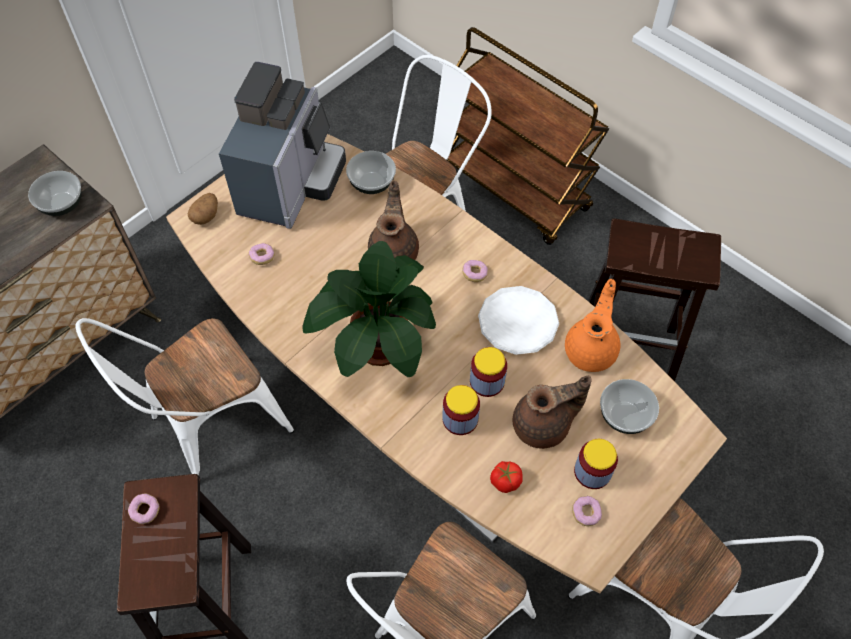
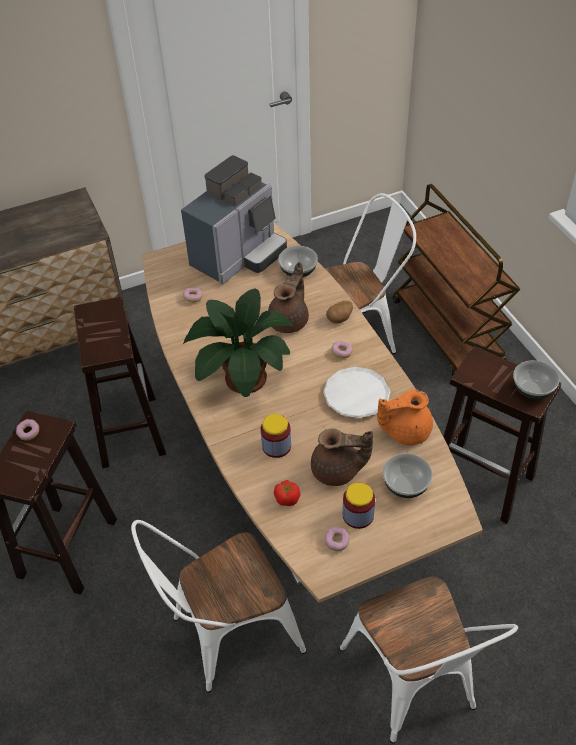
camera: 25 degrees right, 10 degrees down
bowl [28,171,82,216] -> bowl moved to [513,360,560,399]
white chair [76,318,294,475] -> brown stool [74,297,166,468]
potato [188,193,218,225] -> potato moved to [326,301,353,323]
jar [470,347,507,397] -> none
orange teapot [565,279,620,372] -> orange teapot turned 150 degrees counterclockwise [377,389,433,445]

